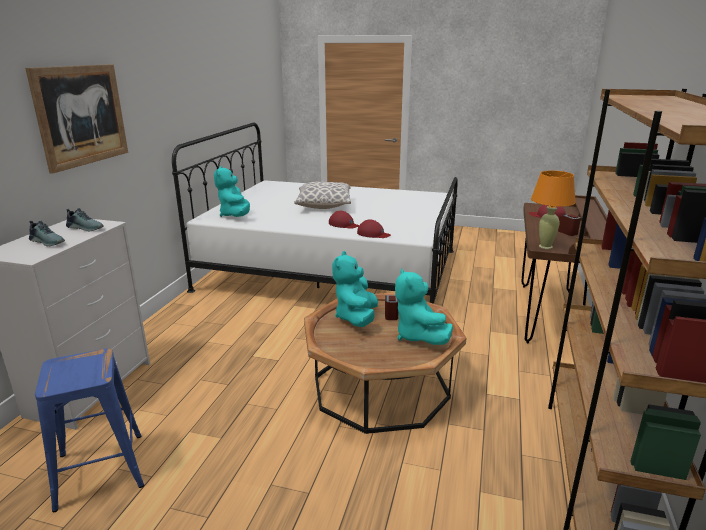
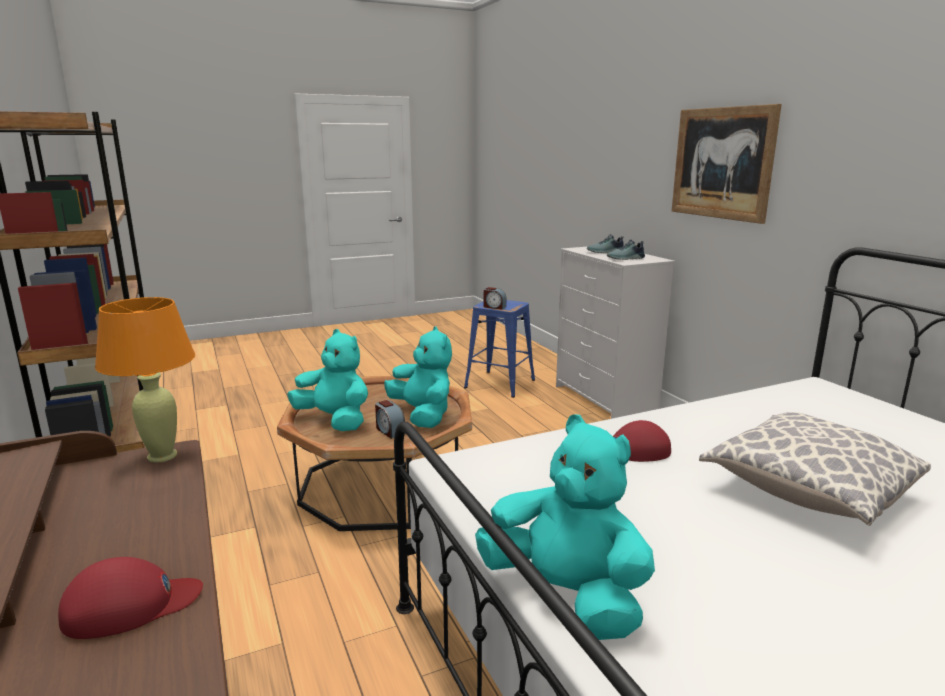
camera: 140 degrees right, 5 degrees down
turquoise plush toy [214,166,250,217] -> turquoise plush toy moved to [475,414,655,640]
red cap [357,219,391,238] -> none
alarm clock [558,214,581,236] -> alarm clock moved to [484,287,506,309]

